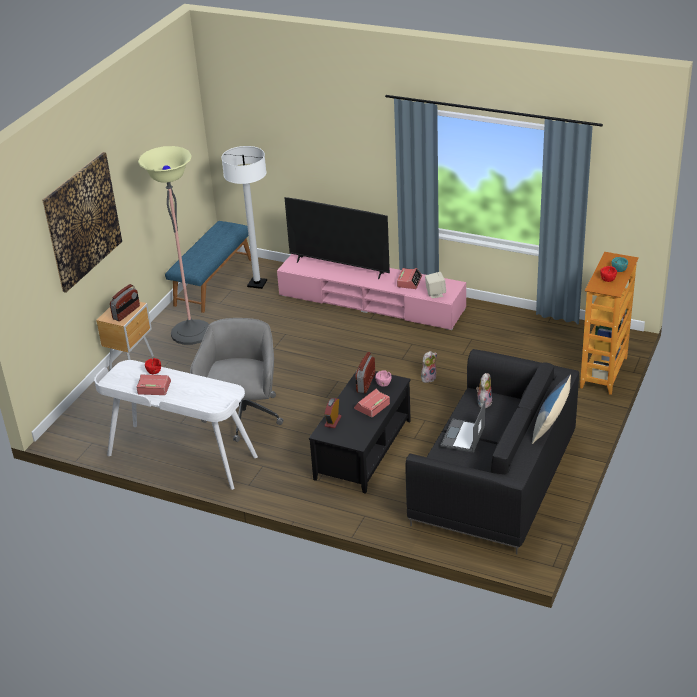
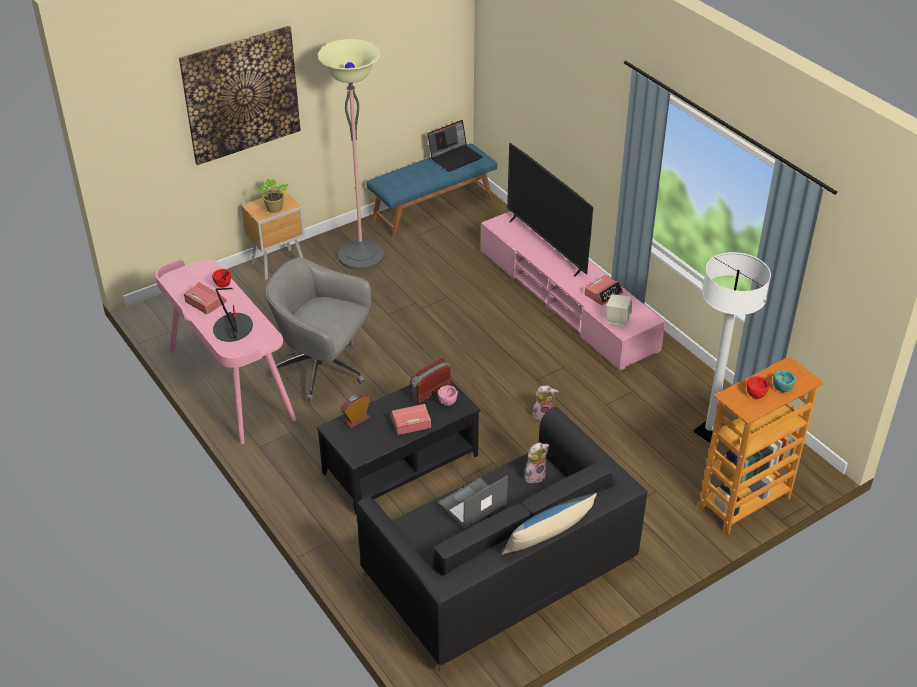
camera: 30 degrees right, 5 degrees up
white desk [94,360,258,490] -> pink desk [155,259,297,444]
radio [110,284,140,321] -> potted plant [256,179,288,213]
grey office chair [190,318,283,442] -> grey office chair turned 105 degrees counterclockwise [266,257,371,403]
white floor lamp [221,146,267,289] -> white floor lamp moved to [693,252,771,443]
none -> table lamp [213,288,253,342]
none -> laptop [427,120,483,172]

